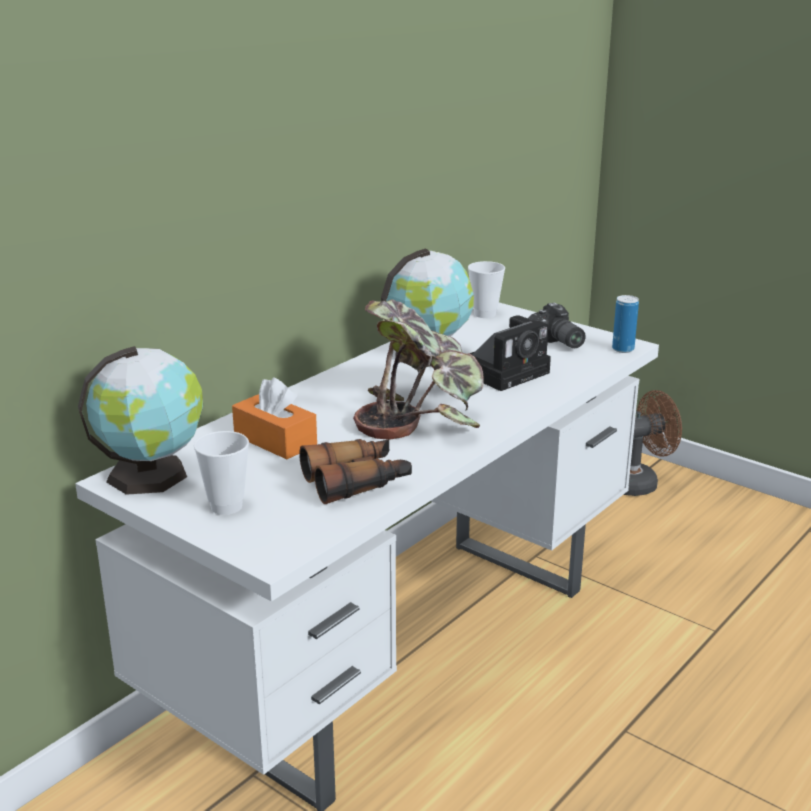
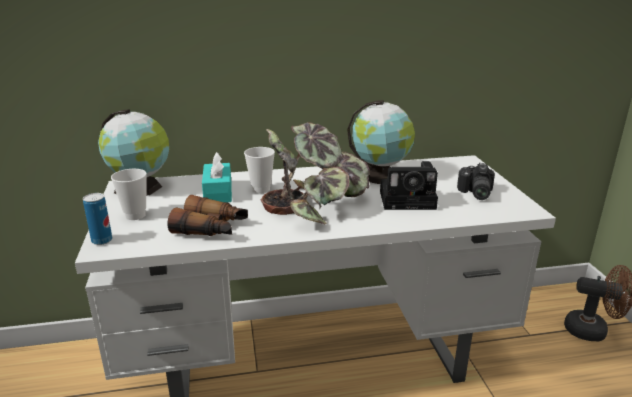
camera: 40 degrees right, 0 degrees up
orange tissue box [232,378,317,459] -> turquoise tissue box [202,152,232,203]
cup [468,261,505,318] -> cup moved to [244,147,275,193]
can [612,295,639,353] -> can moved to [83,193,112,245]

